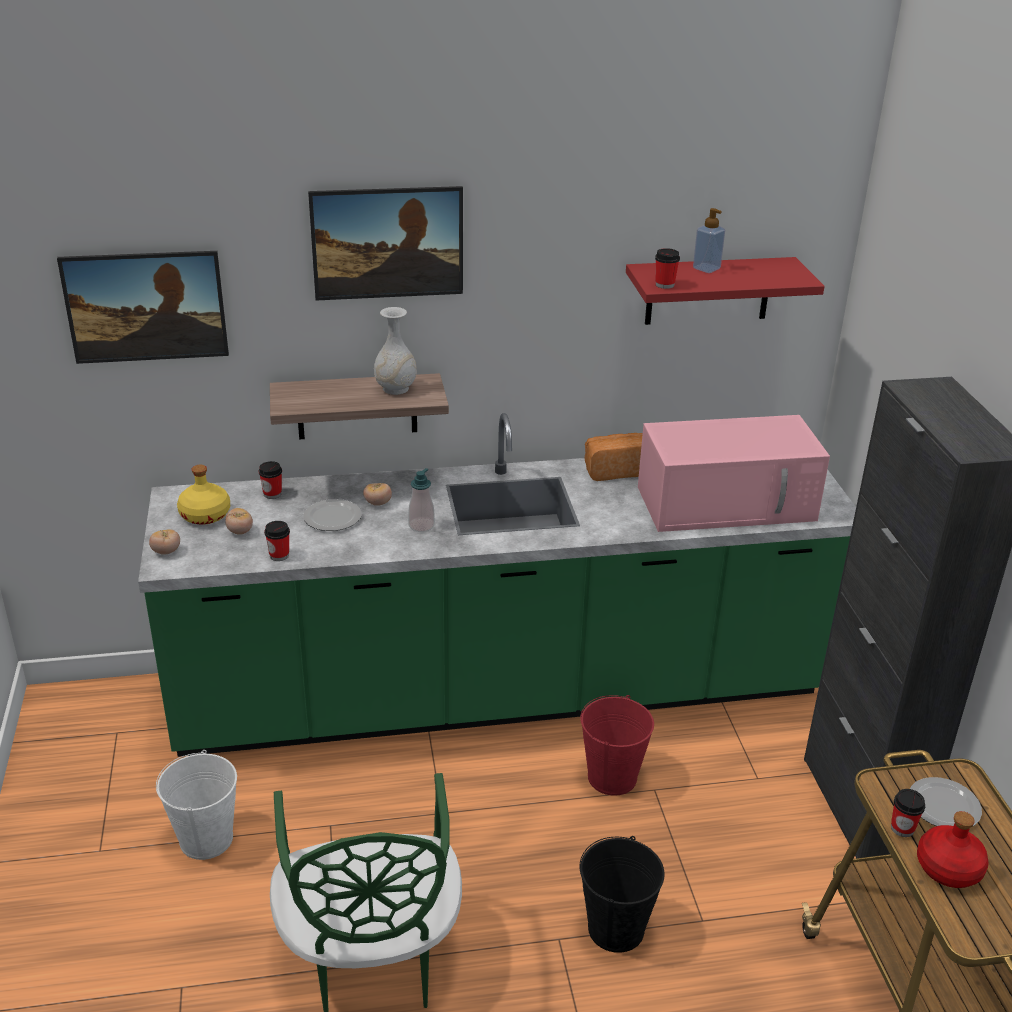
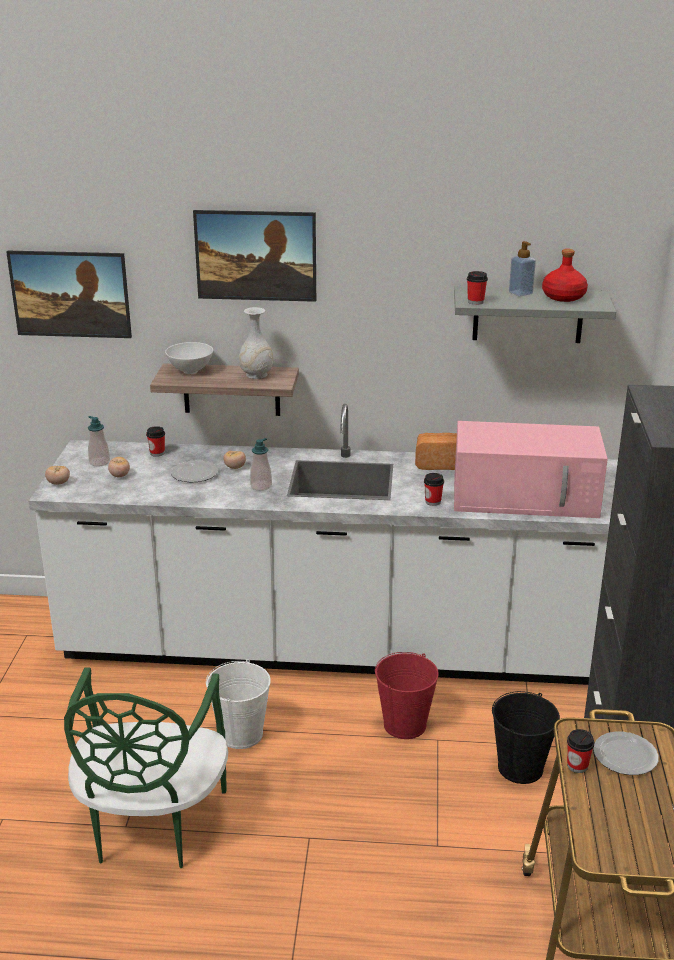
camera: 15 degrees right, 5 degrees down
green counter [138,413,856,757] -> white counter [29,404,618,685]
white bucket [156,750,237,860] -> white bucket moved to [206,659,271,749]
yellow bottle [177,465,230,525] -> soap dispenser [88,416,110,467]
cup [264,521,290,561] -> cup moved to [424,473,444,506]
black bucket [579,836,665,953] -> black bucket moved to [492,691,560,784]
red shelf [626,257,825,325] -> grey shelf [454,286,616,343]
red bottle [917,811,989,888] -> red bottle moved to [542,249,588,302]
none -> white bowl [165,342,213,374]

